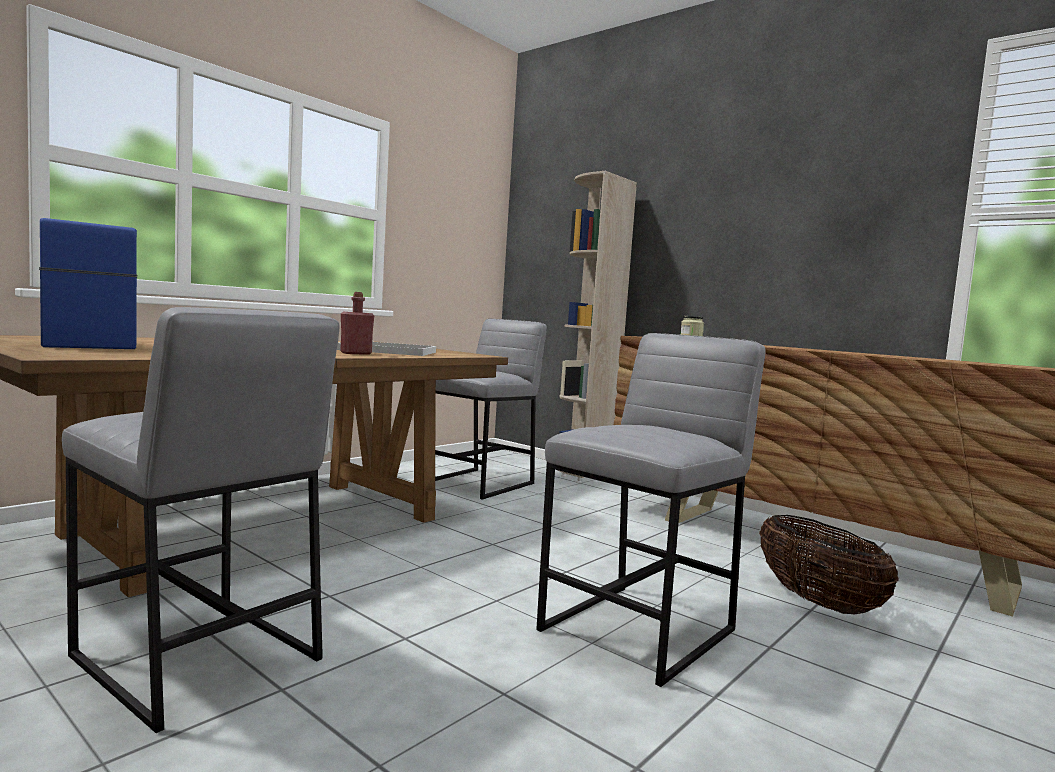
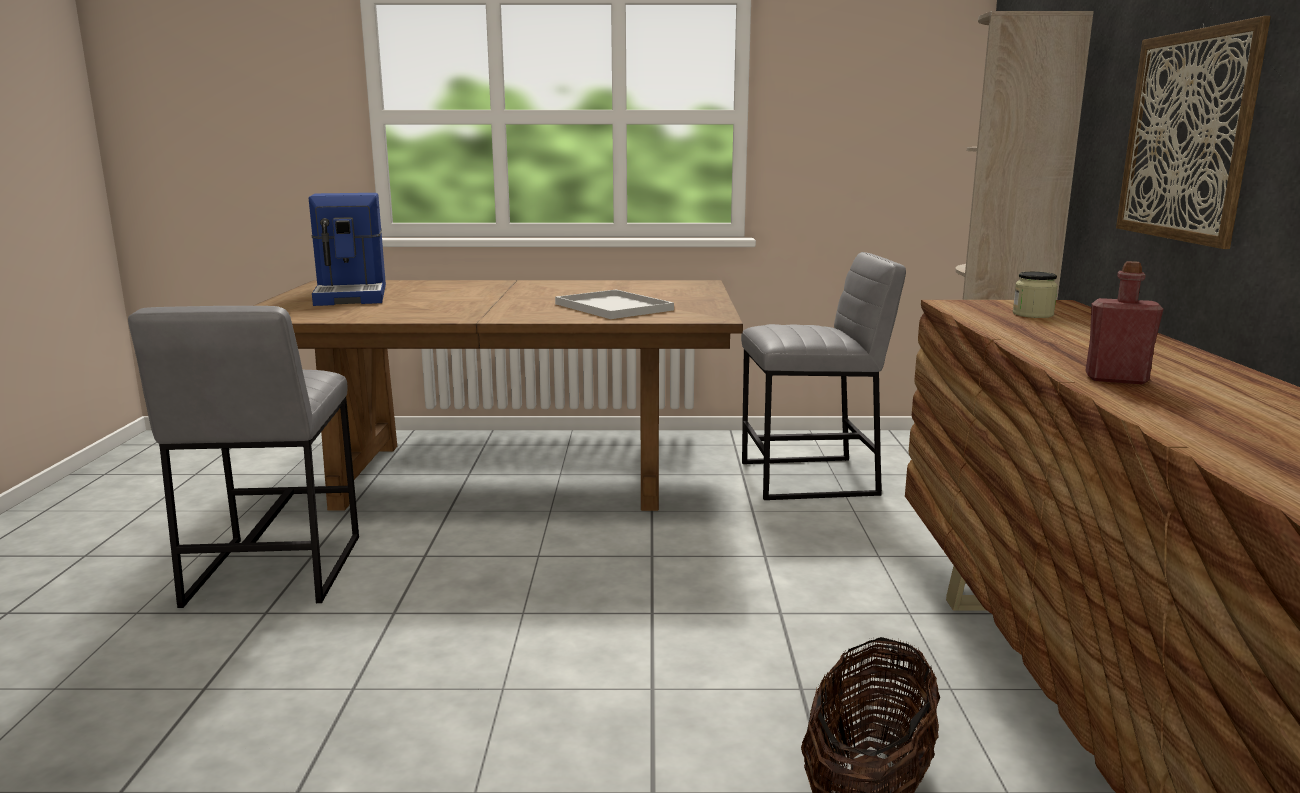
camera: 50 degrees right, 10 degrees up
coffee machine [39,218,137,349] -> coffee machine turned 150 degrees clockwise [309,193,386,306]
red bottle [340,292,374,355] -> red bottle moved to [1085,261,1163,384]
grey chair [536,333,766,687] -> none
none -> picture [1116,16,1271,249]

